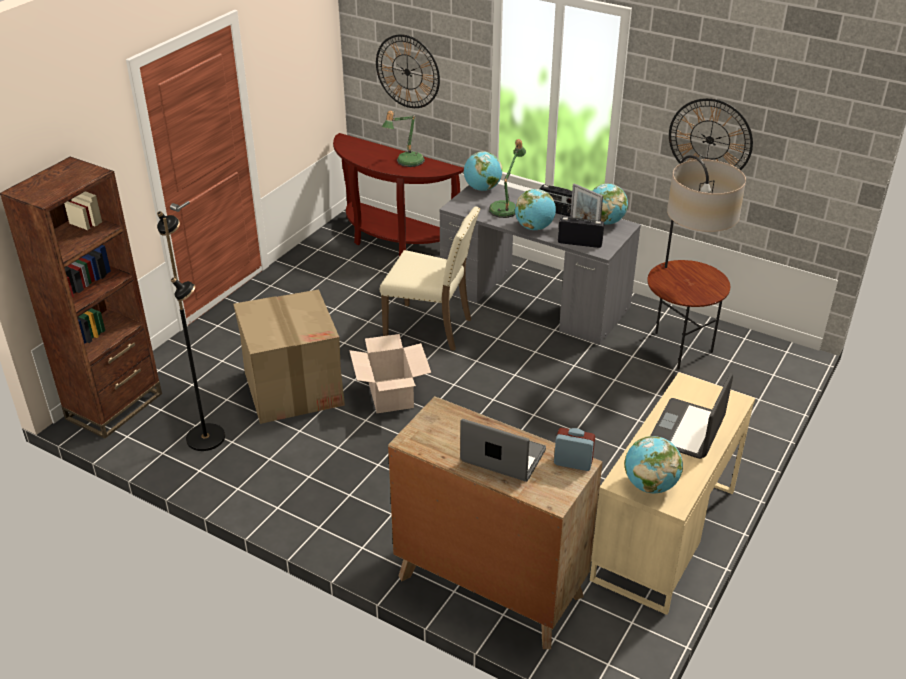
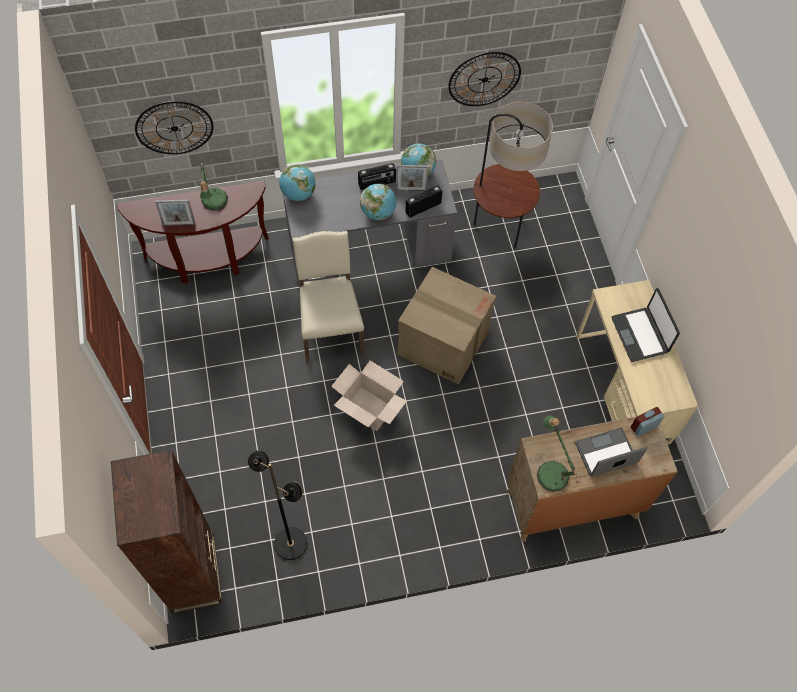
camera: 45 degrees left, 25 degrees up
cardboard box [233,289,345,424] -> cardboard box moved to [397,267,496,385]
beige chair [380,206,481,351] -> beige chair turned 75 degrees counterclockwise [293,231,364,362]
table lamp [489,139,526,218] -> table lamp moved to [537,416,577,492]
globe [625,436,683,493] -> none
none -> picture frame [155,200,195,226]

